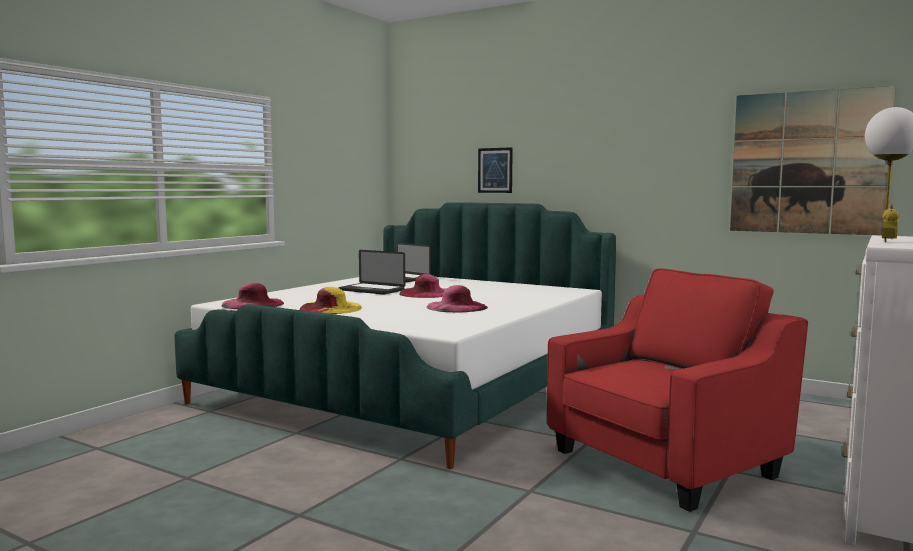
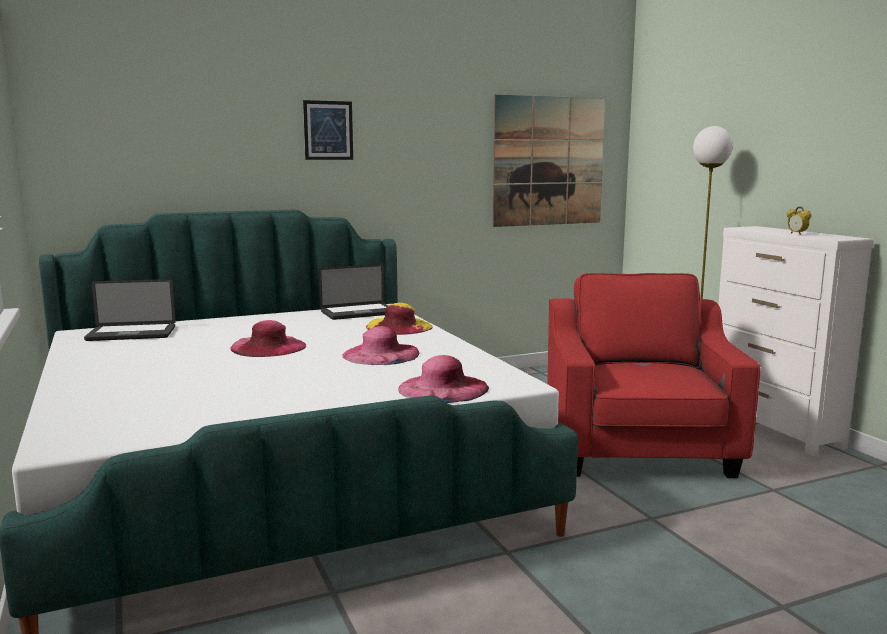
camera: 55 degrees left, 5 degrees up
pink hat [221,283,284,309] -> pink hat moved to [398,355,489,403]
yellow hat [299,287,362,314] -> yellow hat moved to [366,303,433,335]
laptop [339,250,405,295] -> laptop moved to [319,264,389,320]
picture [478,147,513,193] -> picture moved to [303,100,353,160]

